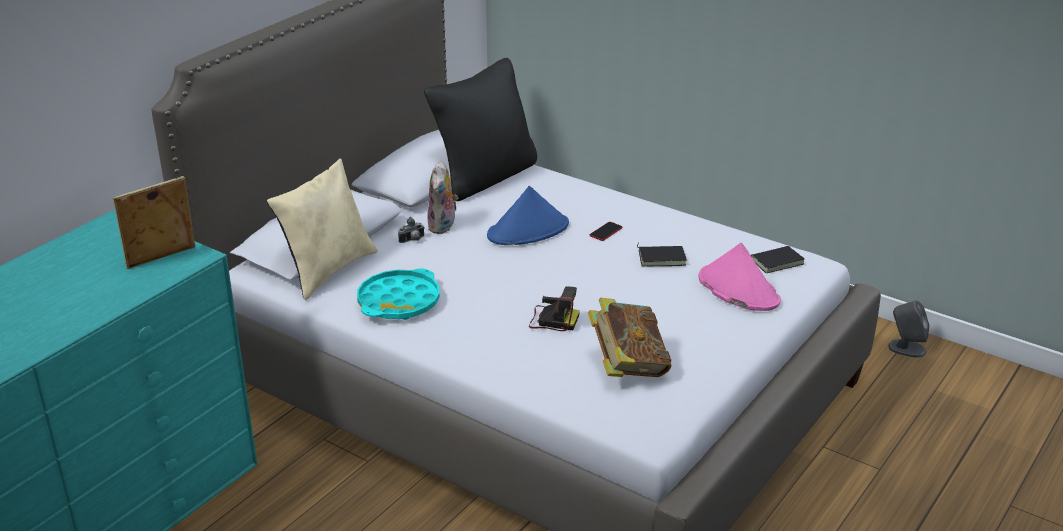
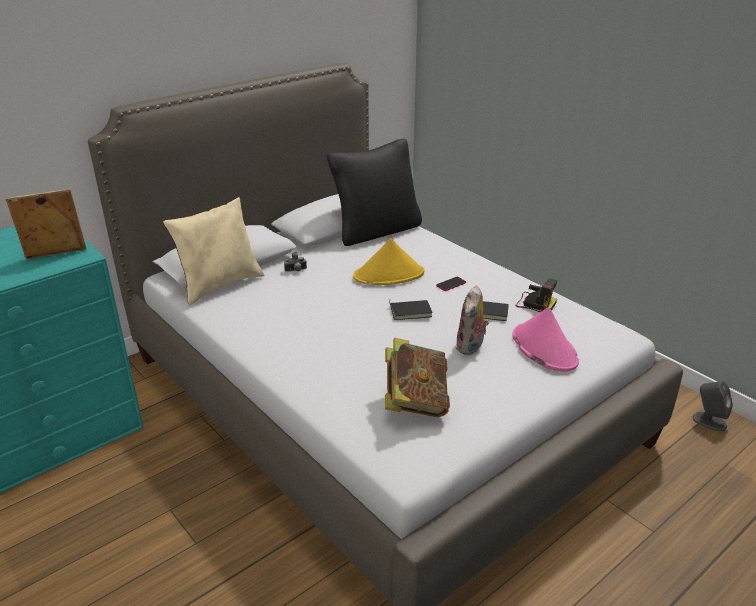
camera: 15 degrees right, 0 degrees up
turquoise tray [357,268,440,320] -> none
plush toy [427,161,458,234] -> plush toy moved to [456,286,489,355]
blue hat [487,186,569,245] -> yellow hat [353,238,424,285]
camera [529,287,580,331] -> camera moved to [515,279,557,312]
black book [751,246,804,273] -> black book moved to [389,300,433,320]

